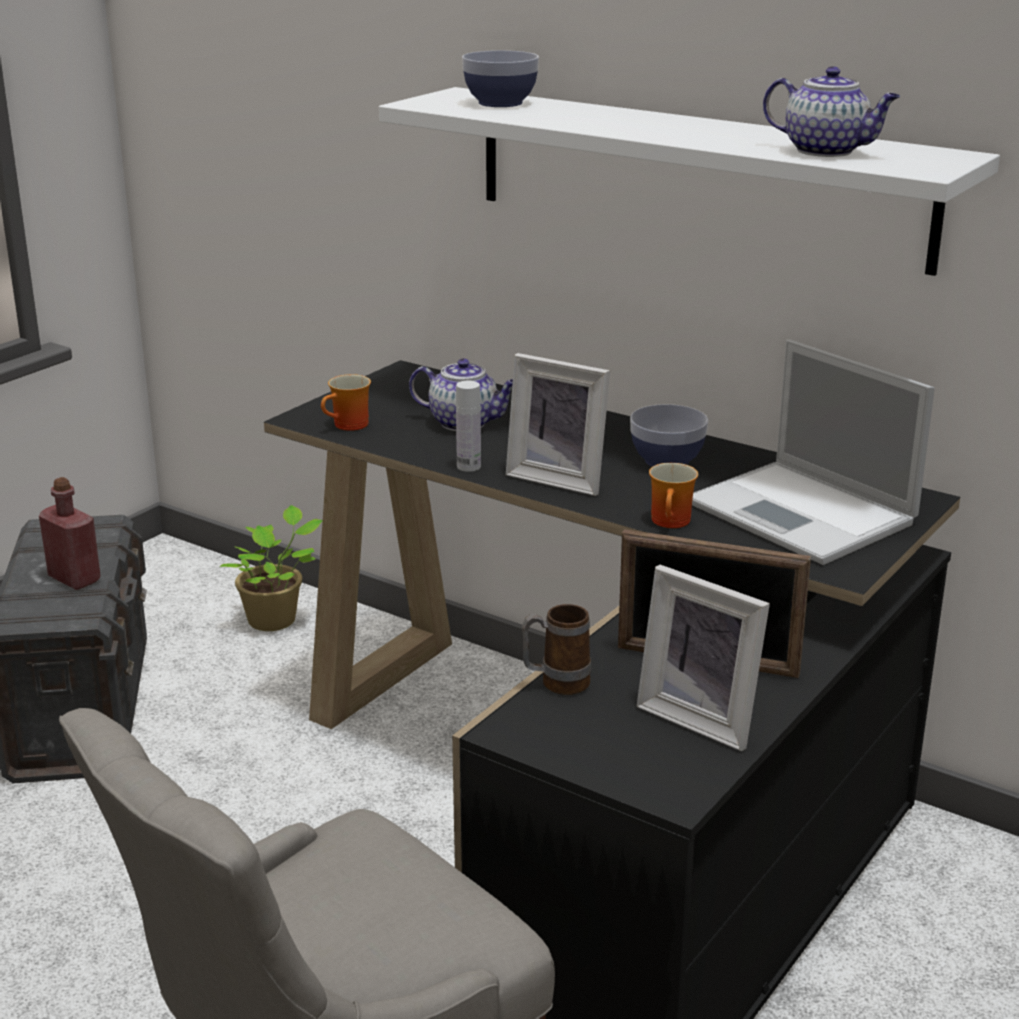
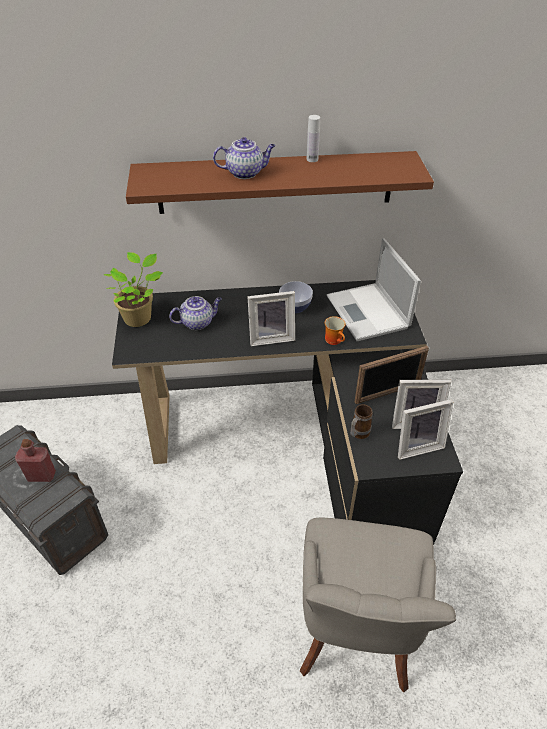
camera: 40 degrees left, 20 degrees up
potted plant [219,505,323,631] -> potted plant moved to [104,252,163,327]
mug [321,374,371,431] -> none
white shelf [379,87,1000,276] -> brown shelf [126,151,434,214]
white bottle [456,381,481,472] -> white bottle moved to [307,115,320,162]
bowl [462,50,539,107] -> none
laptop [692,339,935,565] -> laptop turned 60 degrees clockwise [327,238,421,341]
teapot [763,66,900,157] -> teapot moved to [213,137,275,179]
none -> picture frame [398,399,453,460]

